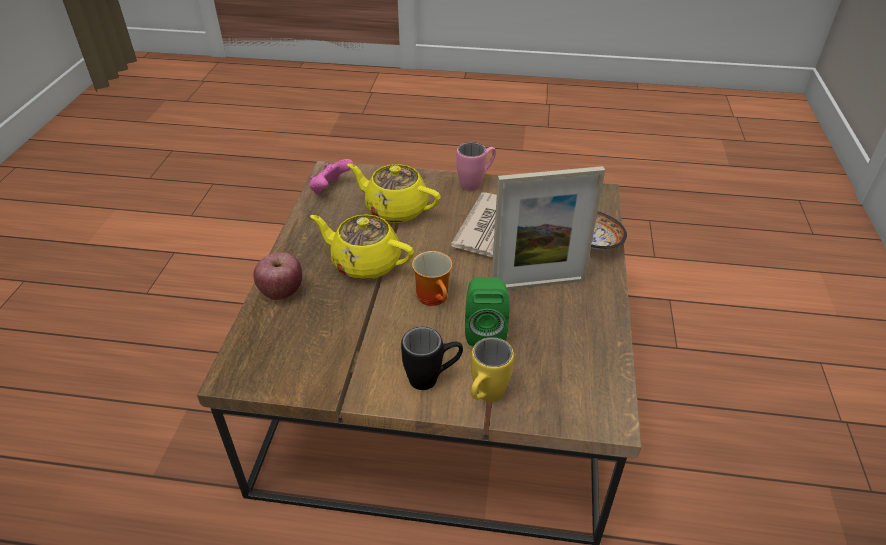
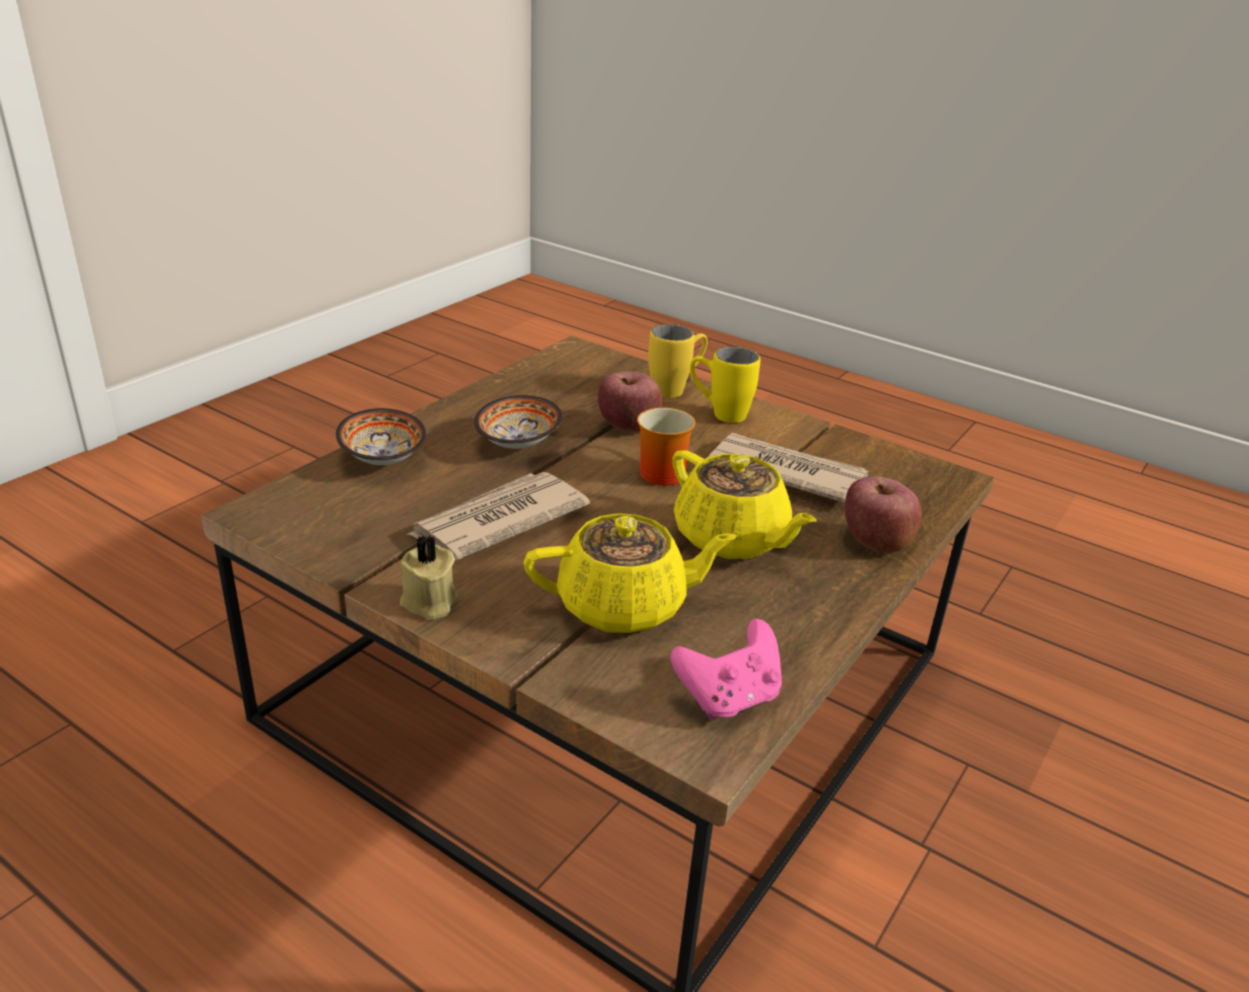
camera: 155 degrees left, 10 degrees down
yellow teapot [347,164,441,223] -> yellow teapot turned 60 degrees counterclockwise [523,513,737,634]
black mug [401,327,463,390] -> yellow mug [690,347,760,423]
pink mug [456,142,496,191] -> beige candle [400,535,459,620]
green speaker [465,277,510,347] -> apple [598,372,662,433]
picture frame [492,166,605,290] -> bowl [474,395,562,449]
none -> newspaper [709,433,869,503]

